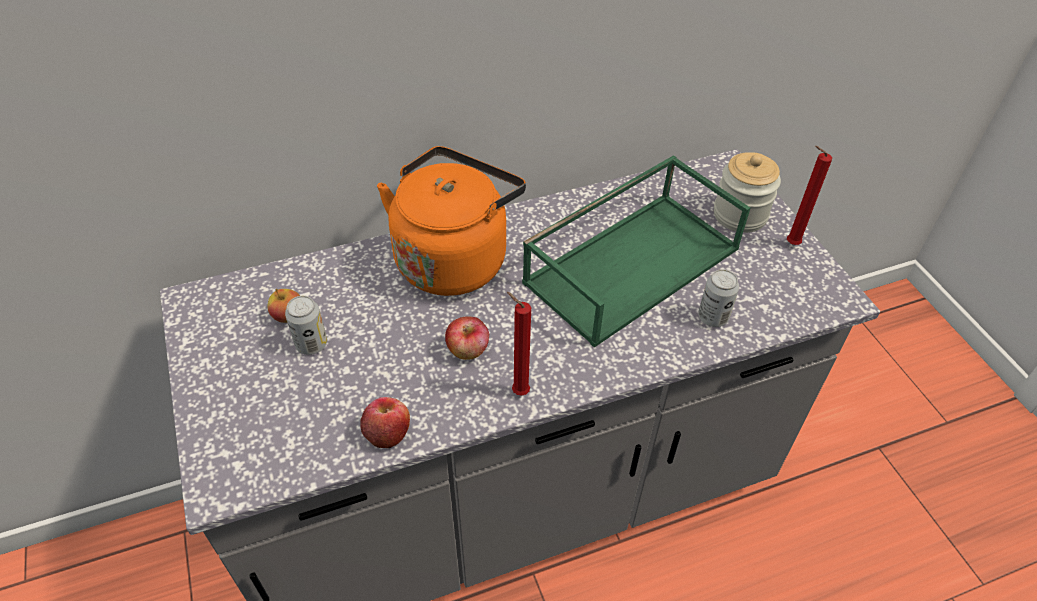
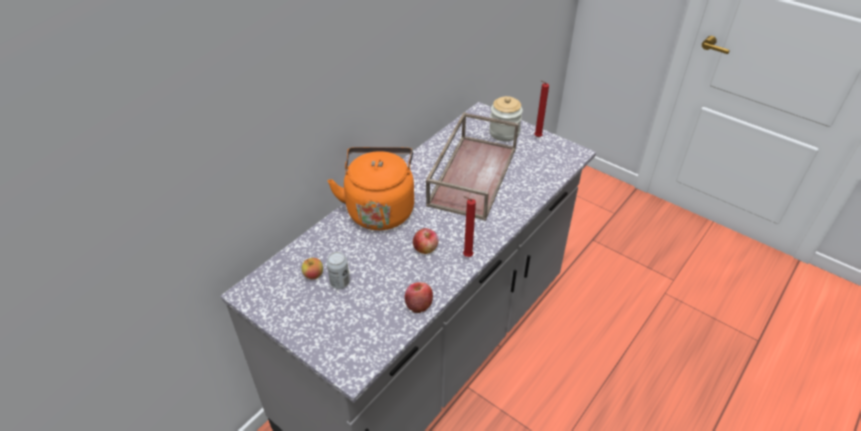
camera: 30 degrees left, 5 degrees down
green tray [522,155,750,347] -> brown tray [426,112,519,221]
can [698,269,739,327] -> none

